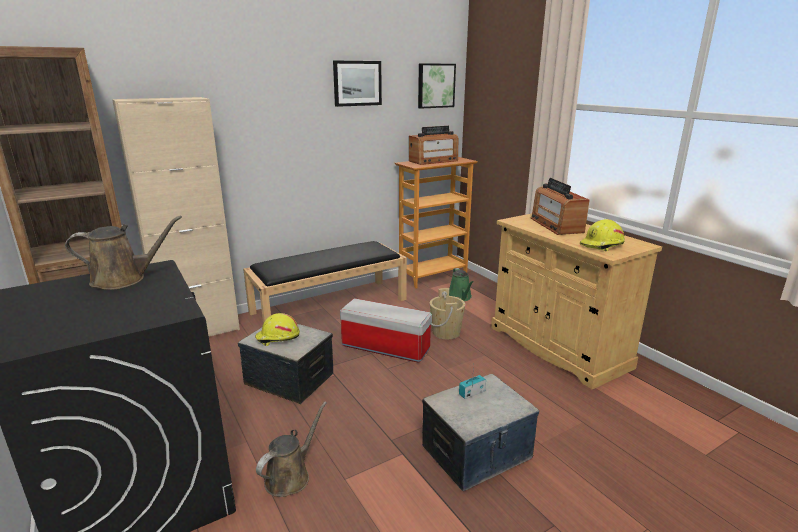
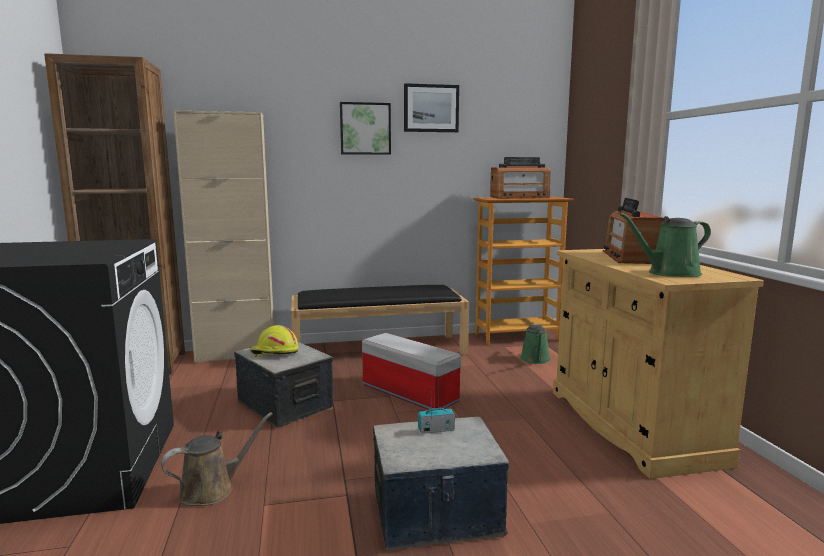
camera: 20 degrees right, 10 degrees down
brown watering can [65,215,182,290] -> none
picture [418,63,456,109] -> picture moved to [340,102,391,155]
beige bucket [430,288,465,340] -> none
yellow hard hat [580,219,625,251] -> green watering can [619,213,711,277]

